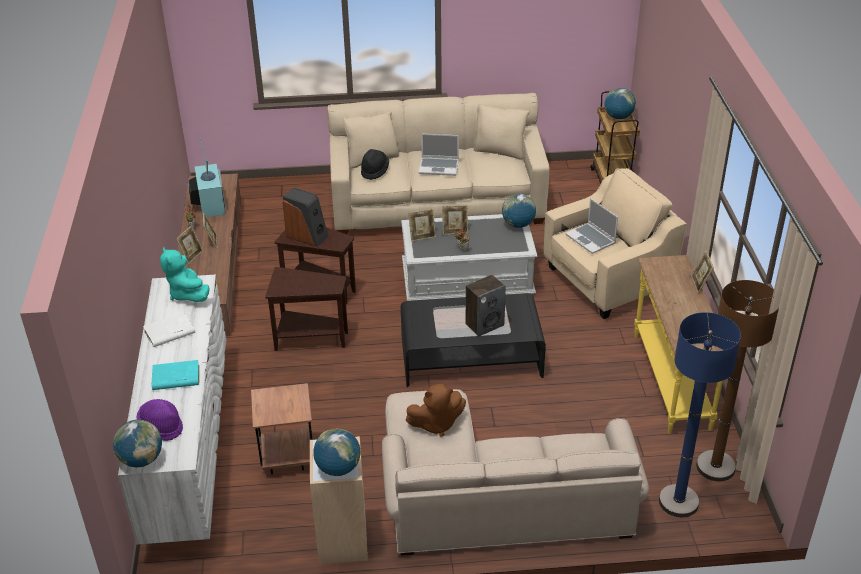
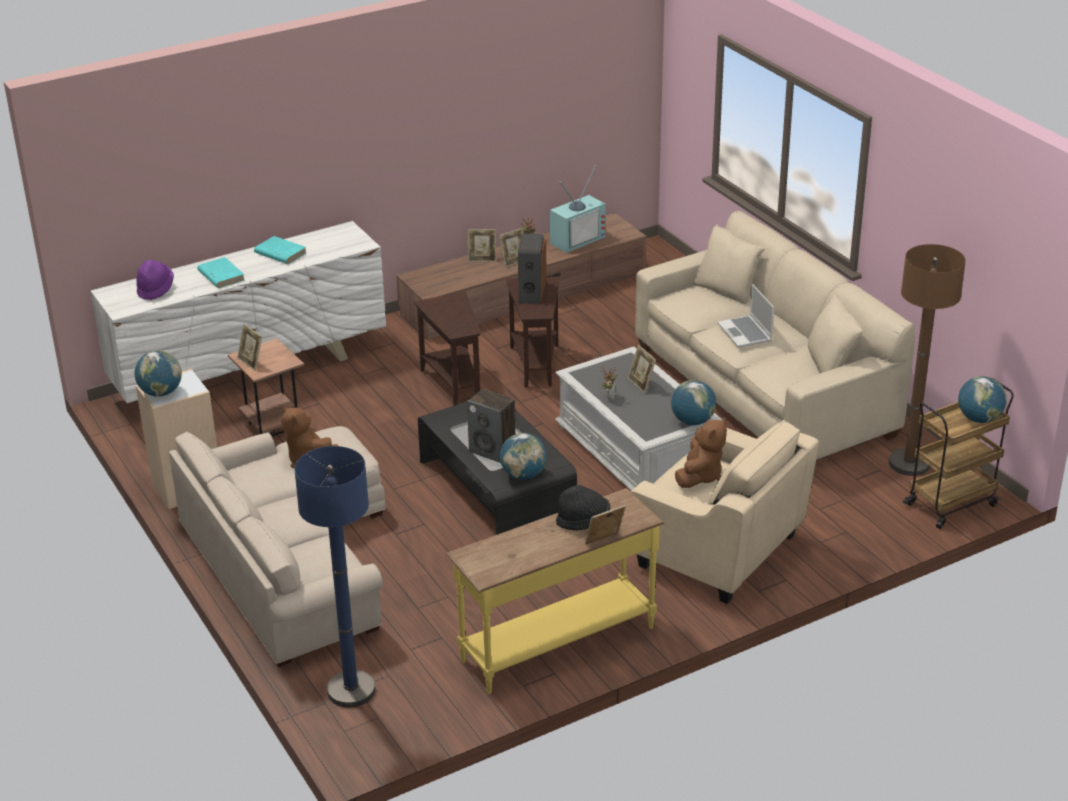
camera: 65 degrees right, 5 degrees down
globe [113,420,162,467] -> globe moved to [500,433,547,480]
white book [143,312,195,347] -> turquoise book [254,236,306,264]
turquoise plush toy [160,247,210,302] -> none
black hat [361,149,389,180] -> black hat moved to [556,485,610,531]
picture frame [409,209,436,241] -> picture frame moved to [237,324,262,371]
laptop [565,198,618,254] -> brown plush toy [675,418,727,488]
brown floor lamp [696,280,779,481] -> brown floor lamp moved to [889,244,966,476]

